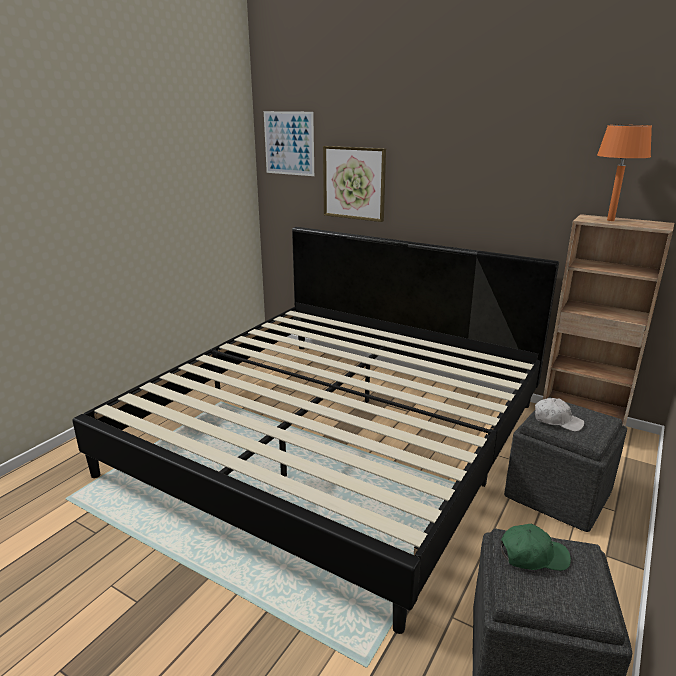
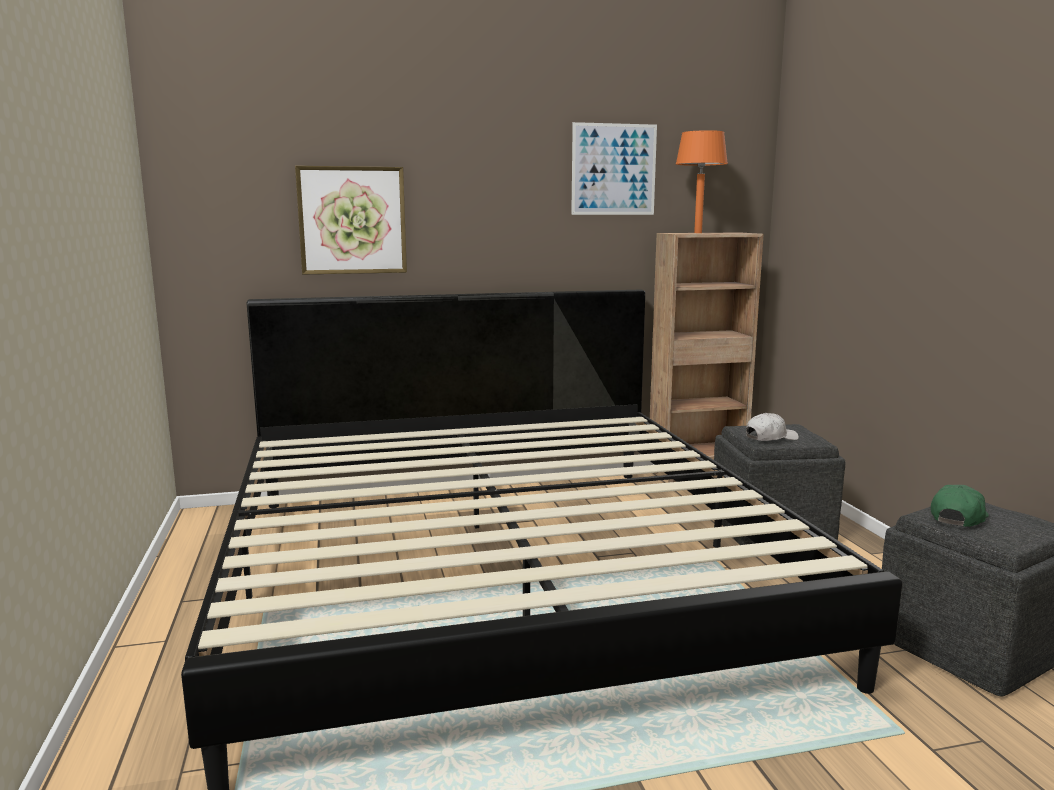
camera: 45 degrees left, 10 degrees down
picture [264,111,314,176] -> picture moved to [571,122,657,215]

